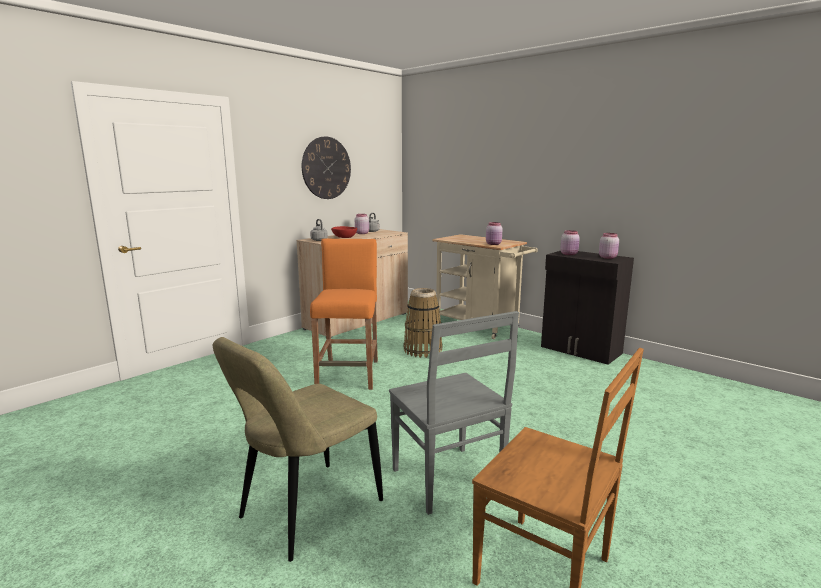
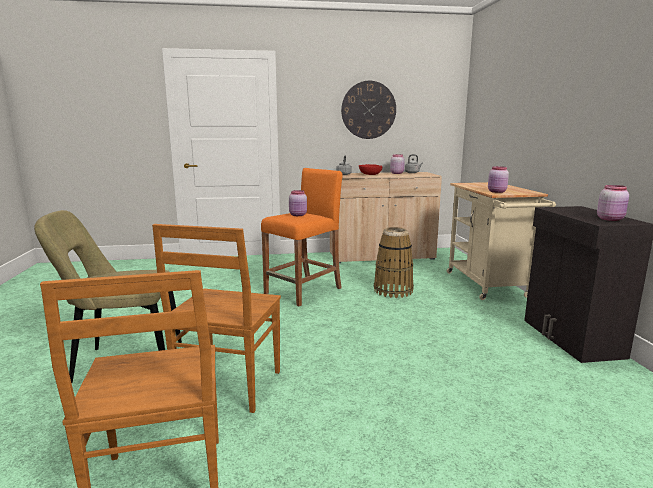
camera: 40 degrees right, 0 degrees up
grey chair [389,311,519,515] -> brown chair [152,224,281,413]
pink jar [560,230,580,255] -> pink jar moved to [289,190,307,216]

